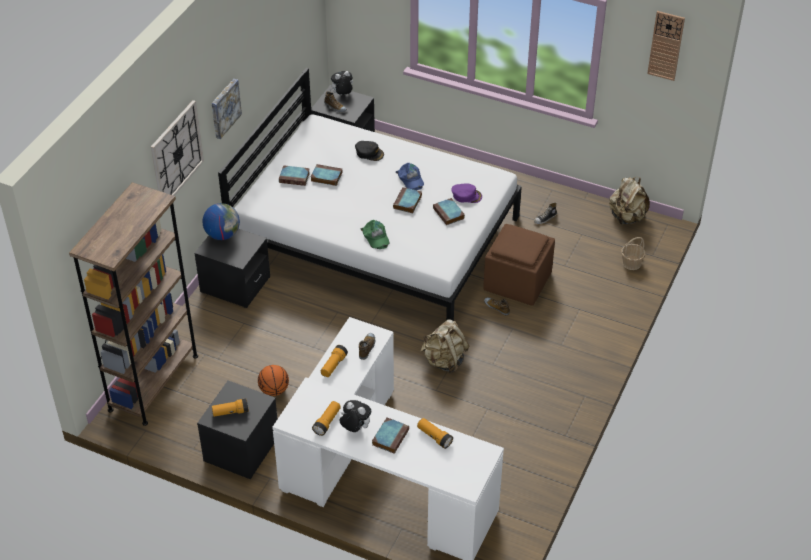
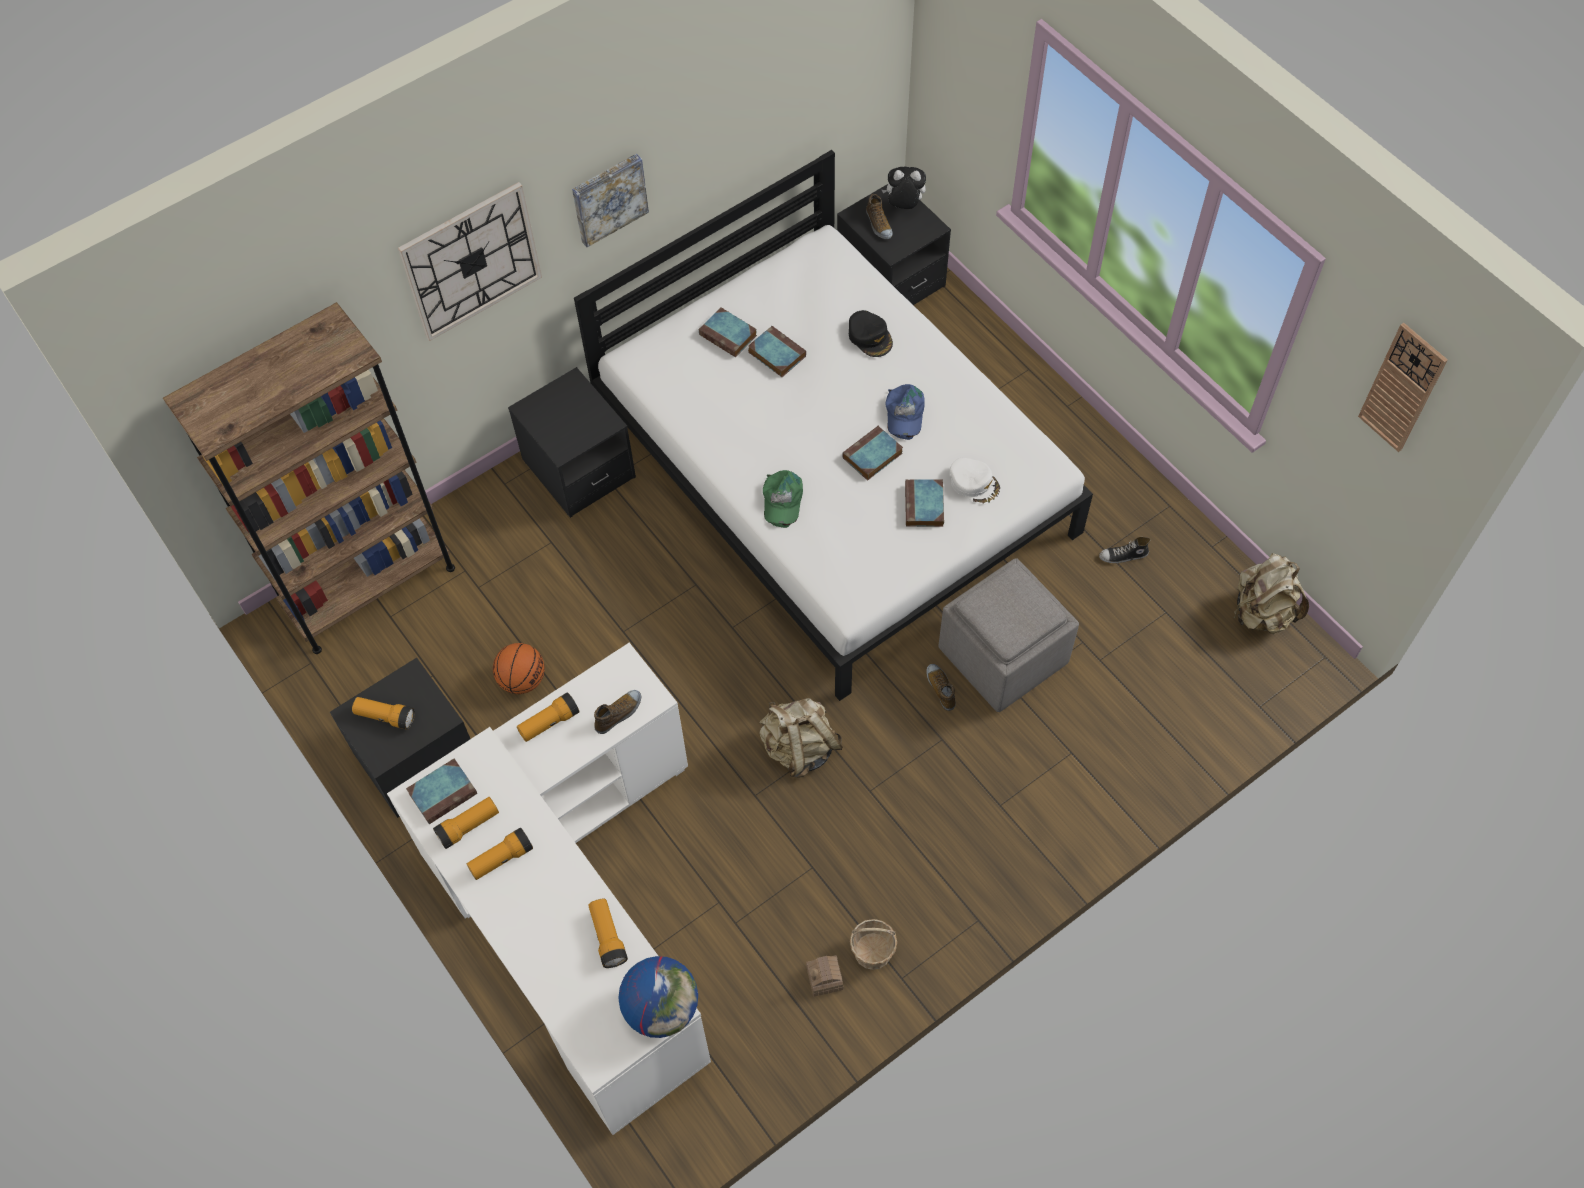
camera: 30 degrees right, 15 degrees up
globe [202,203,240,240] -> globe moved to [618,956,698,1038]
plush toy [340,400,371,432] -> flashlight [467,828,533,880]
book [372,418,409,454] -> book moved to [406,759,477,824]
purple cap [452,183,482,203] -> white cap [950,457,1001,504]
brown ottoman [483,224,555,305] -> grey ottoman [938,558,1079,712]
basket [621,237,645,270] -> basket moved to [850,919,897,970]
none -> toy house [806,955,843,997]

